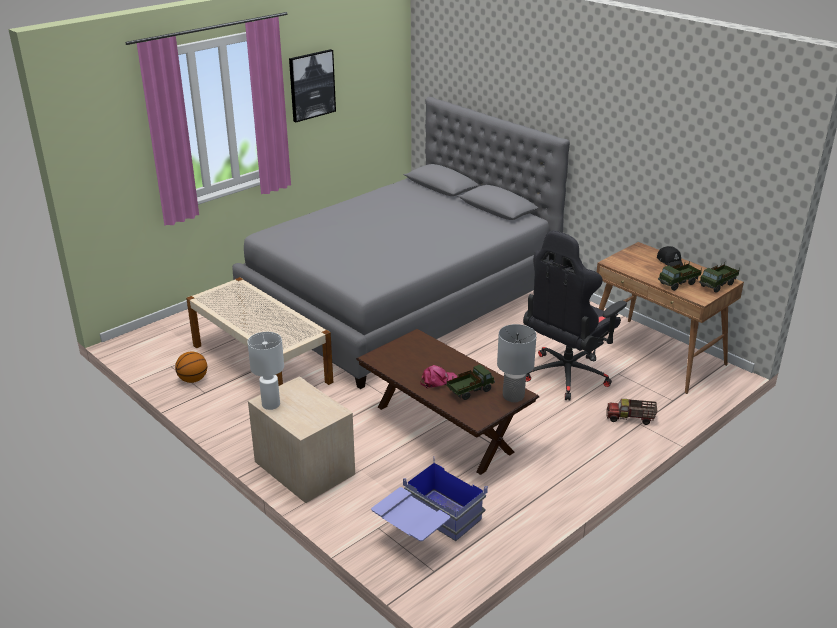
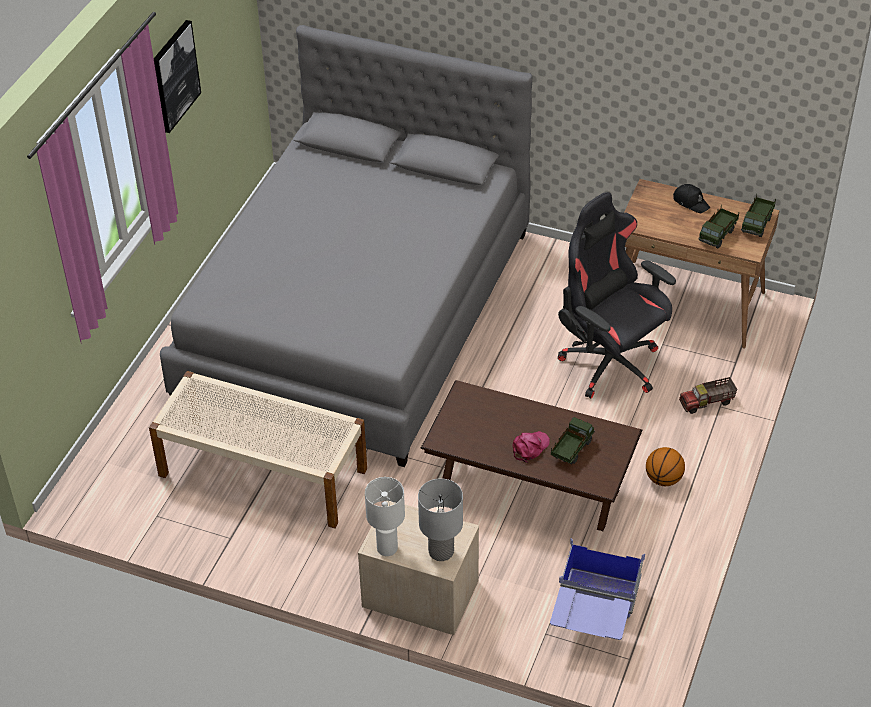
camera: 25 degrees left, 15 degrees up
basketball [175,351,207,383] -> basketball moved to [646,447,685,486]
grey table lamp [497,324,537,403] -> grey table lamp moved to [418,478,463,561]
black office chair [523,230,627,400] -> black office chair turned 120 degrees clockwise [558,192,676,399]

